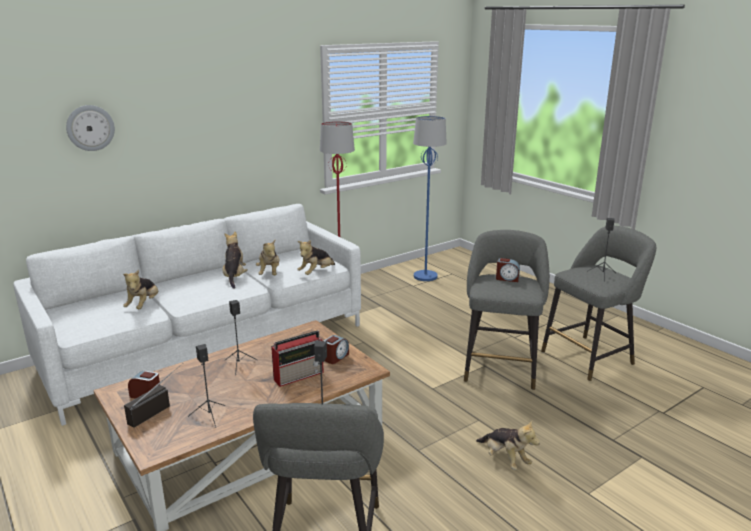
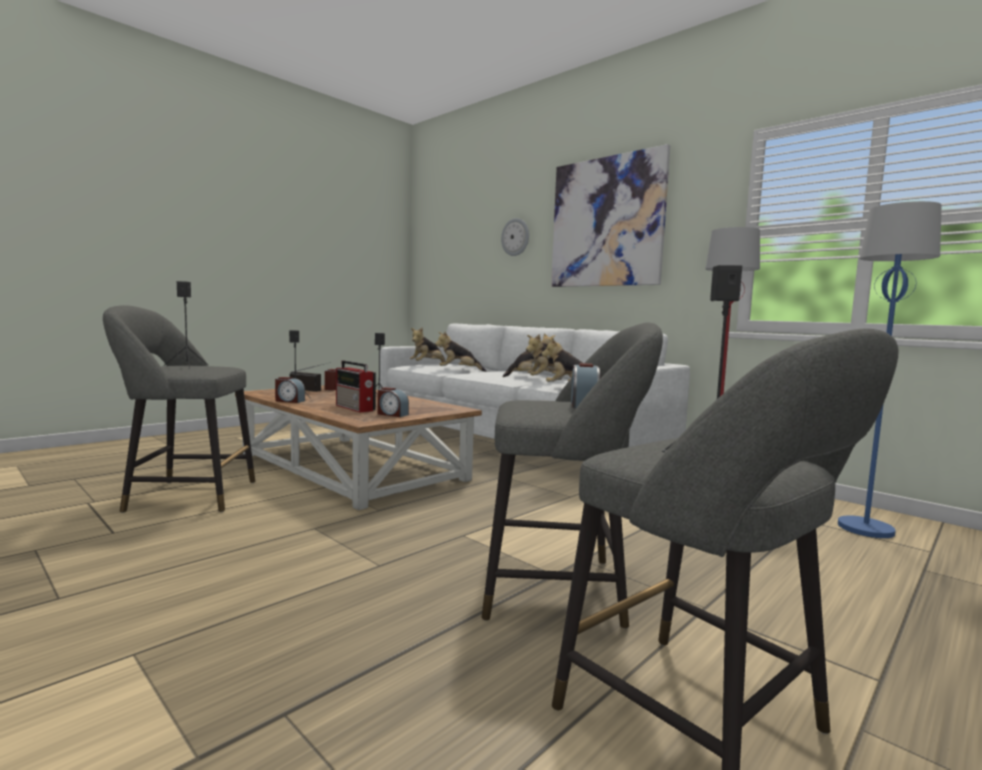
camera: 80 degrees right, 15 degrees down
plush toy [476,420,540,470] -> plush toy moved to [410,327,446,363]
none -> alarm clock [275,377,305,403]
none -> picture [551,144,670,287]

